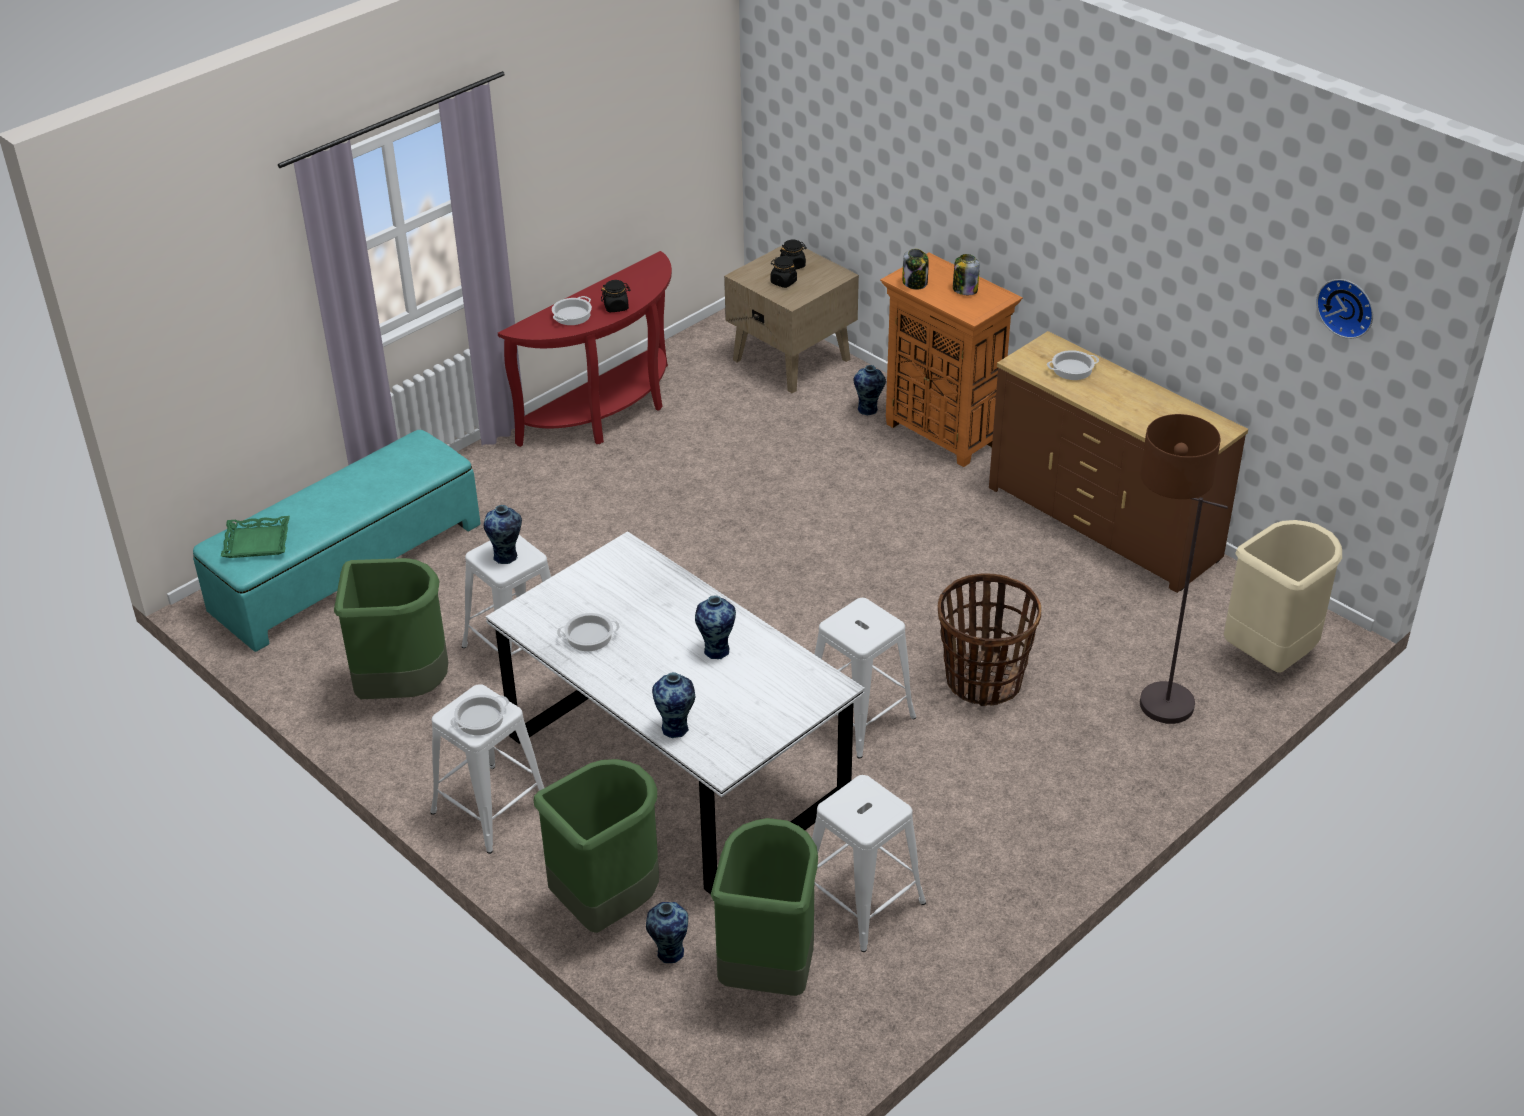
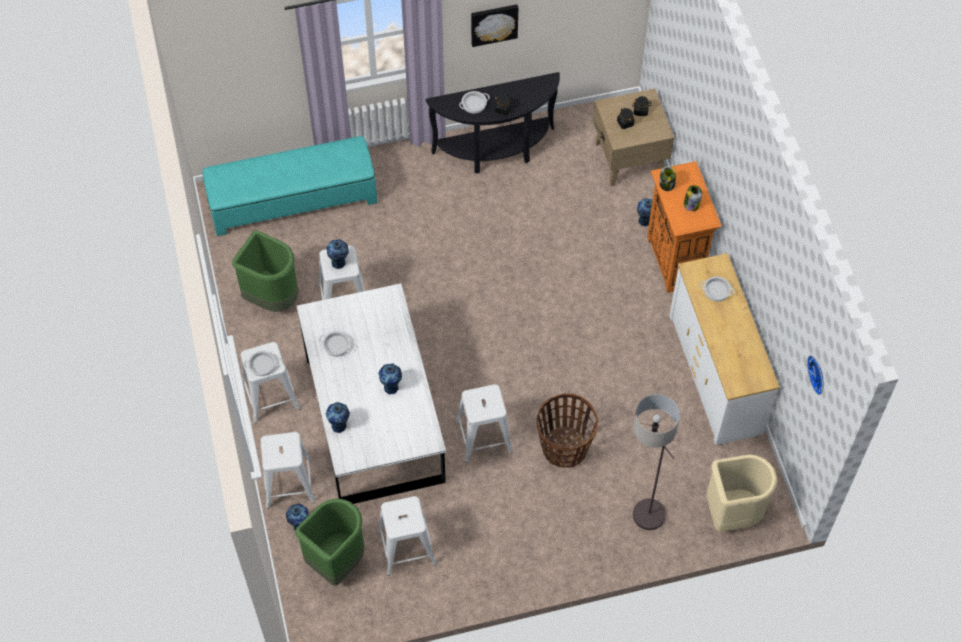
camera: 30 degrees right, 20 degrees up
green tray [221,516,290,558] -> none
red console table [498,251,672,447] -> black console table [426,72,560,173]
green trash can [534,759,659,933] -> white stool [260,432,316,509]
brown dresser [989,331,1248,593] -> white dresser [669,253,780,445]
brown floor lamp [1140,414,1228,724] -> grey floor lamp [633,394,680,530]
none -> picture [471,4,518,47]

